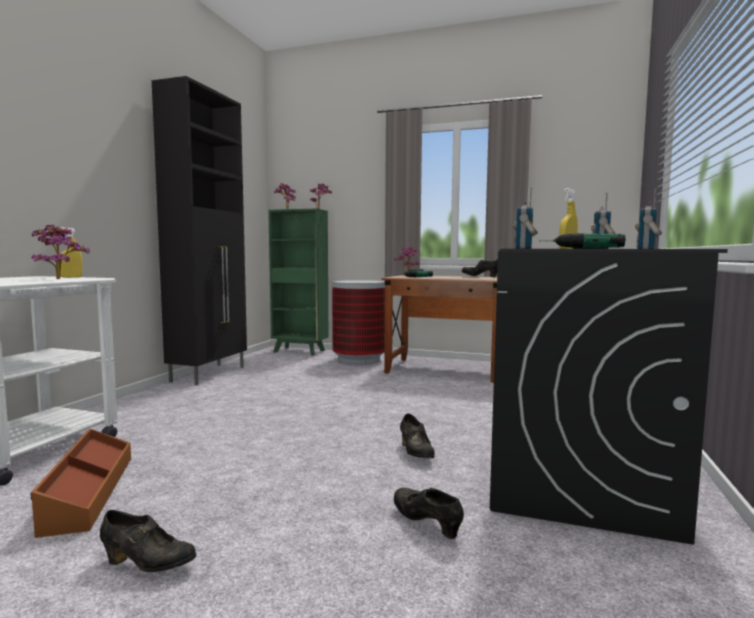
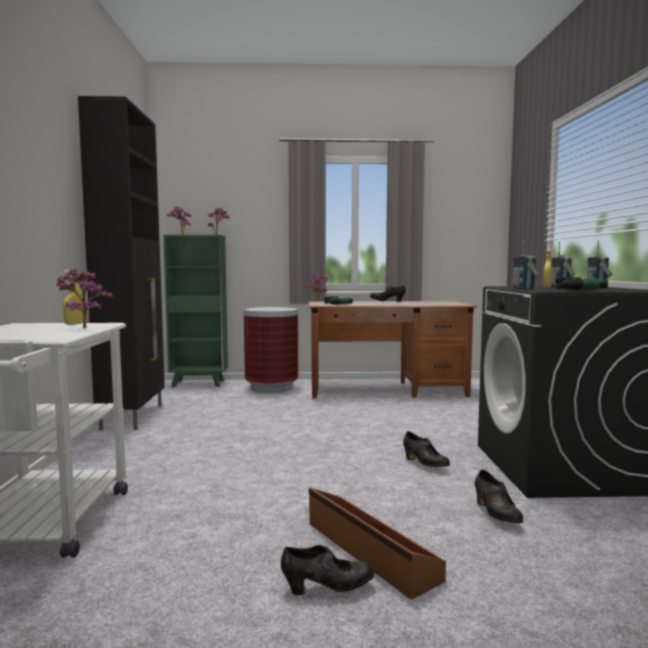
camera: 20 degrees left, 0 degrees up
brown storage box [30,428,131,538] -> brown storage box moved to [309,488,446,600]
black shoe [394,487,464,539] -> black shoe turned 135 degrees counterclockwise [475,470,523,523]

